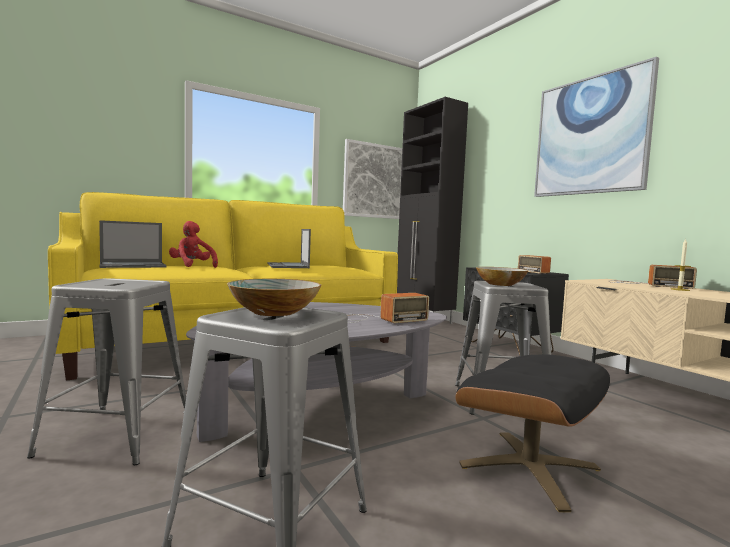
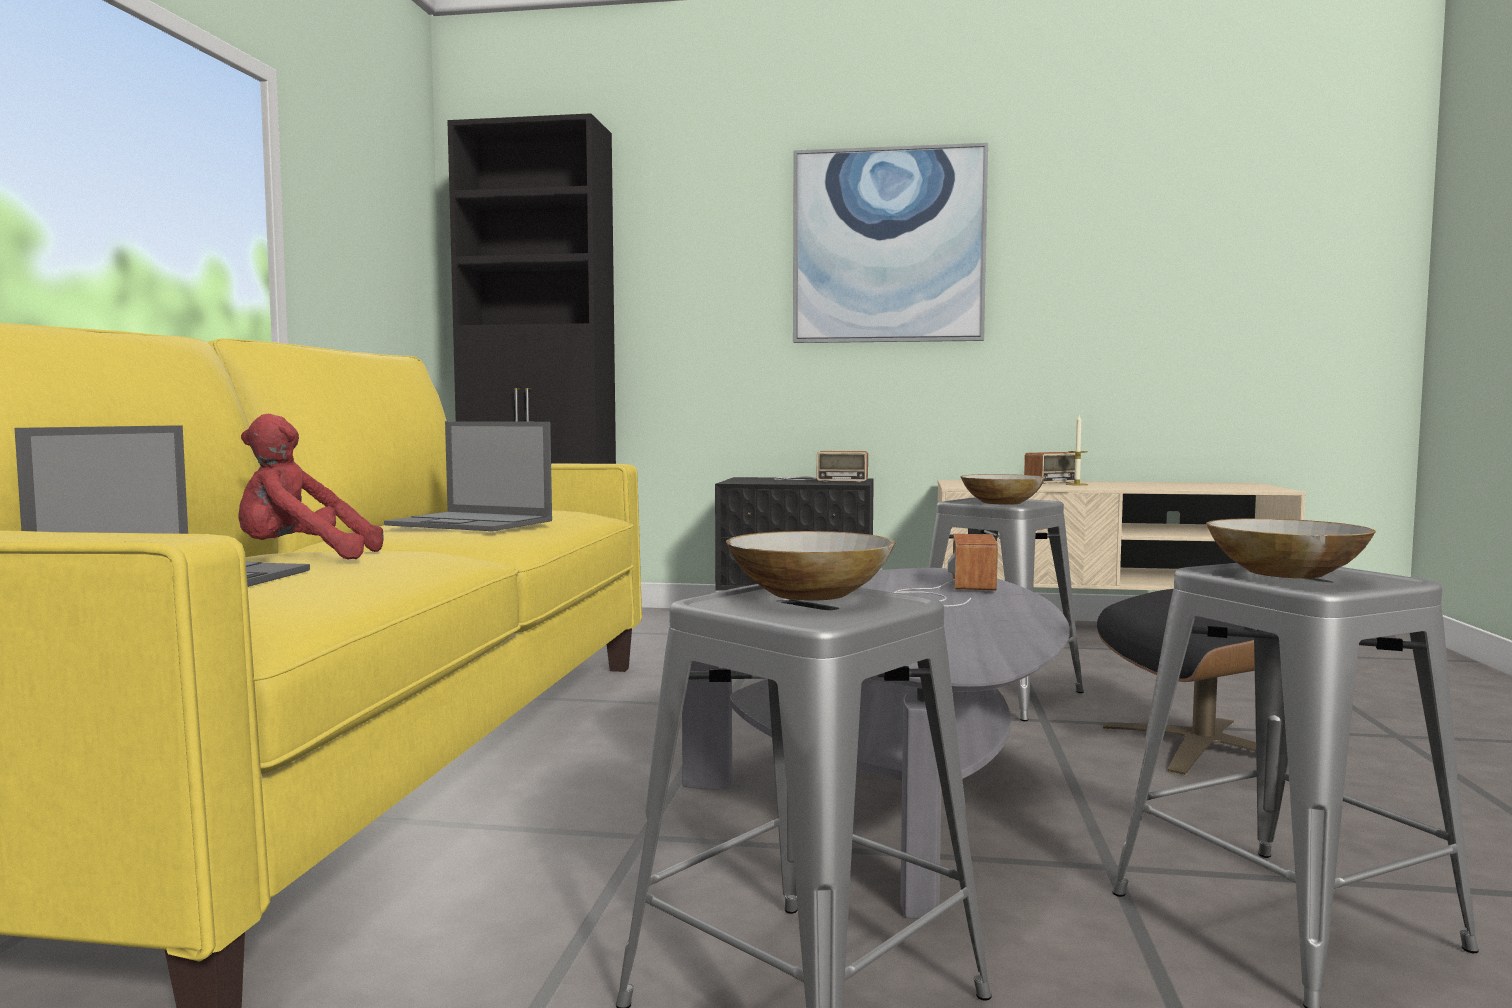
camera: 50 degrees left, 0 degrees up
picture [343,139,402,219] -> none
none -> bowl [726,531,895,601]

